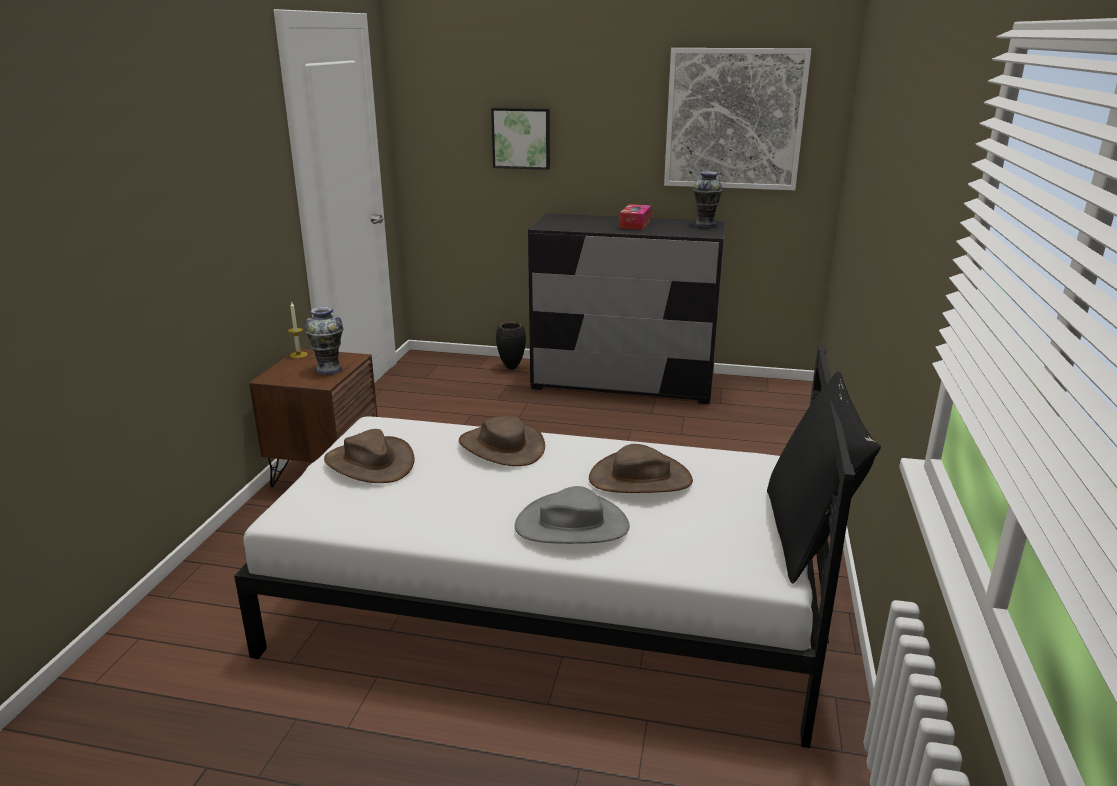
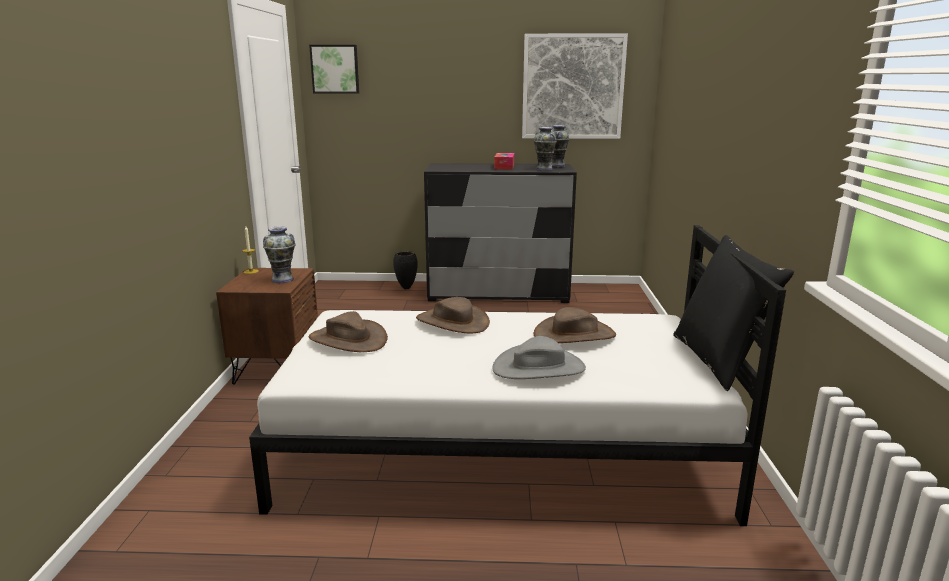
camera: 10 degrees left, 5 degrees down
picture [491,108,550,170] -> picture moved to [309,45,359,93]
none -> vase [534,127,557,171]

